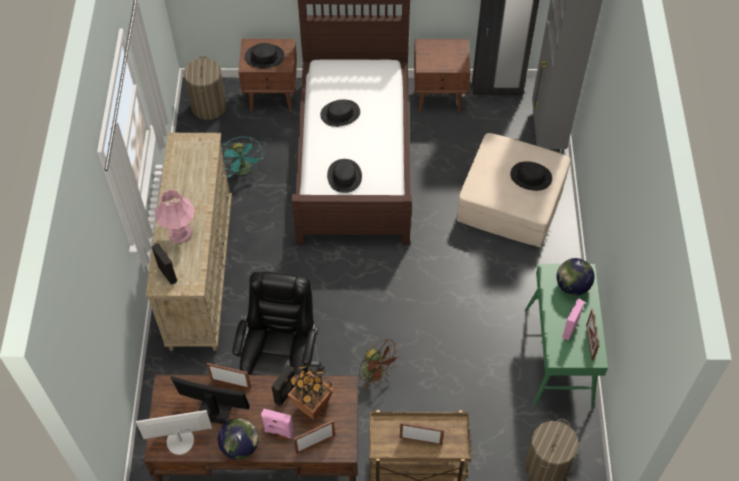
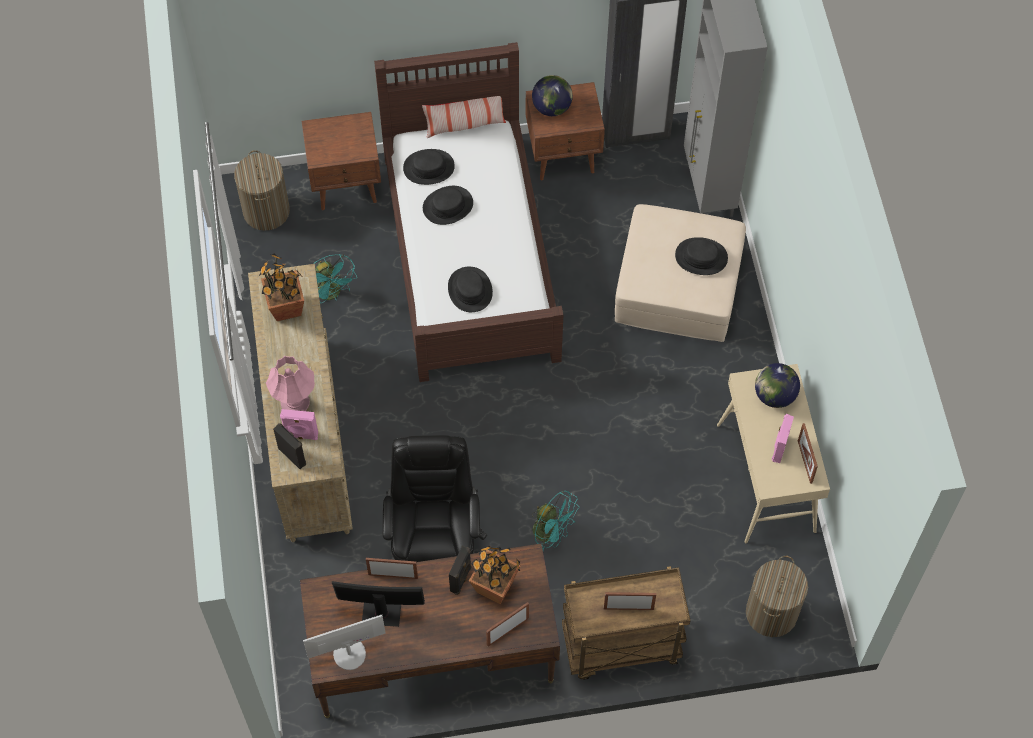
camera: 10 degrees left, 5 degrees up
globe [218,418,259,460] -> globe moved to [532,75,573,116]
black hat [245,43,284,69] -> black hat moved to [403,149,455,185]
pink speaker [261,409,294,438] -> pink speaker moved to [280,409,318,440]
brown fan [359,339,401,389] -> turquoise fan [532,490,579,551]
green console table [525,264,608,407] -> beige console table [717,364,830,544]
none -> potted plant [259,254,304,321]
none -> pillow [422,96,506,138]

